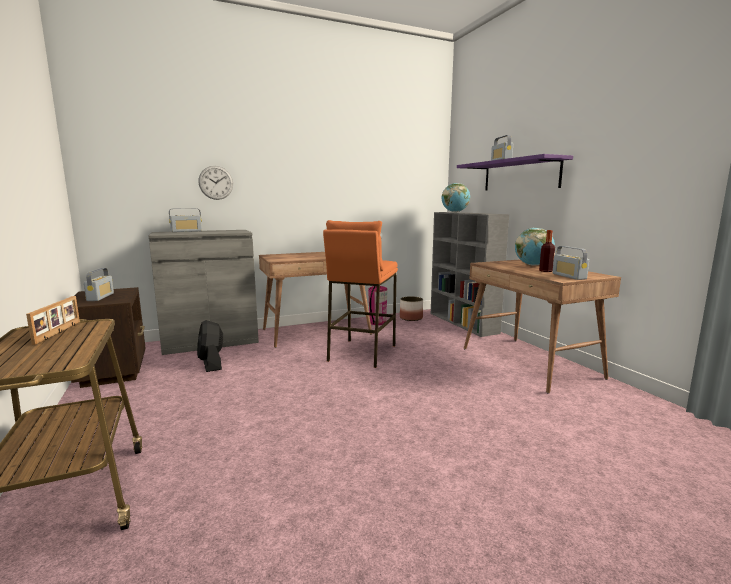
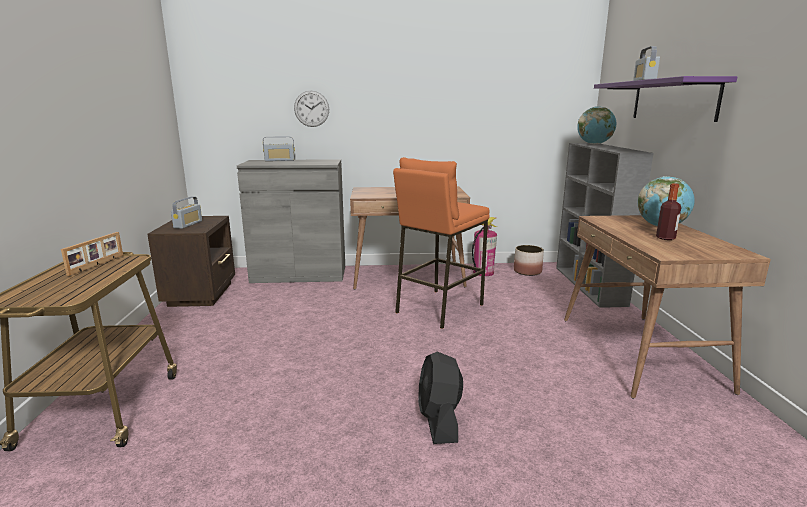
camera: 20 degrees right, 5 degrees up
black fan [197,320,223,372] -> black fan moved to [418,352,463,444]
radio [552,246,589,280] -> none

